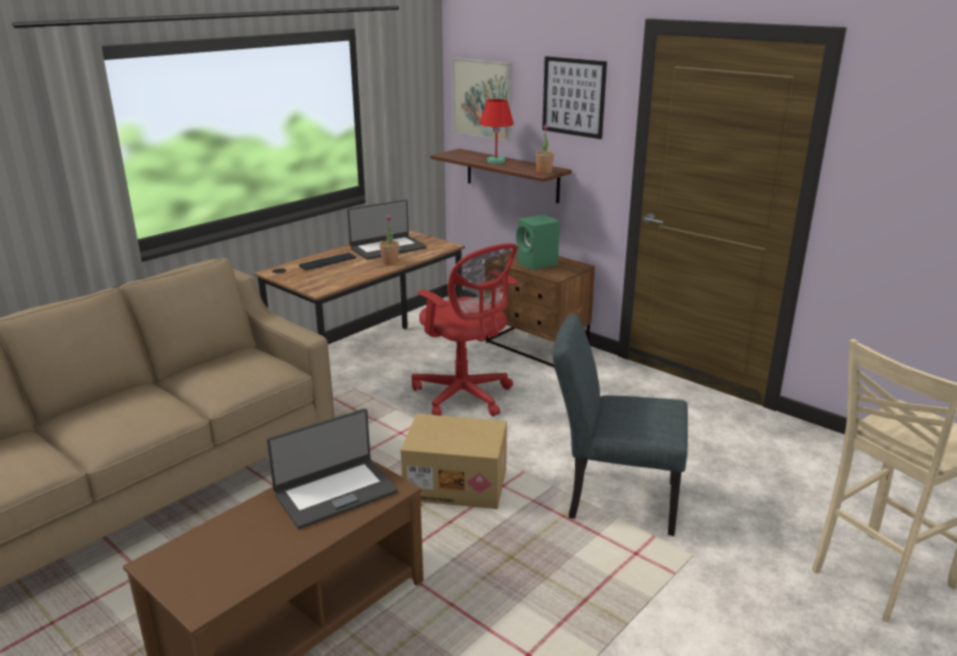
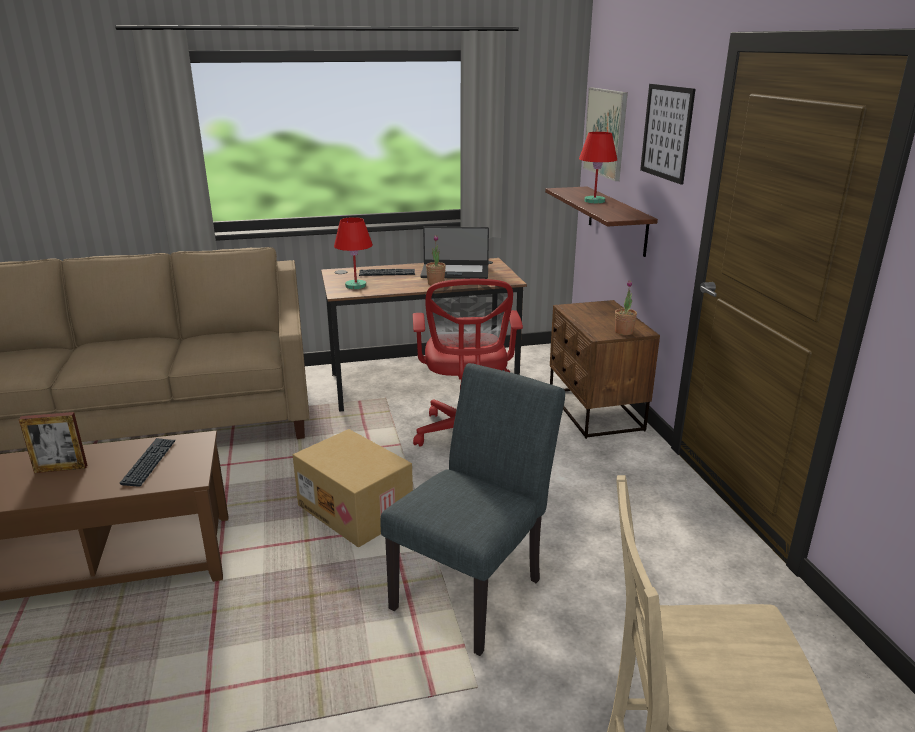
camera: 35 degrees right, 0 degrees up
laptop [267,408,398,529] -> keyboard [120,438,176,487]
green speaker [516,214,560,270] -> none
potted plant [535,125,554,174] -> potted plant moved to [615,281,637,335]
grey chair [552,314,688,536] -> grey chair turned 75 degrees clockwise [380,363,565,656]
none -> picture frame [19,412,87,473]
none -> red table lamp [334,217,373,289]

